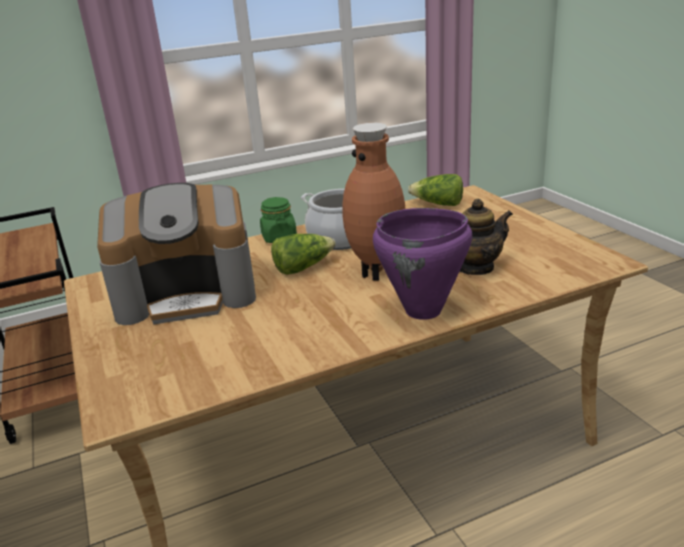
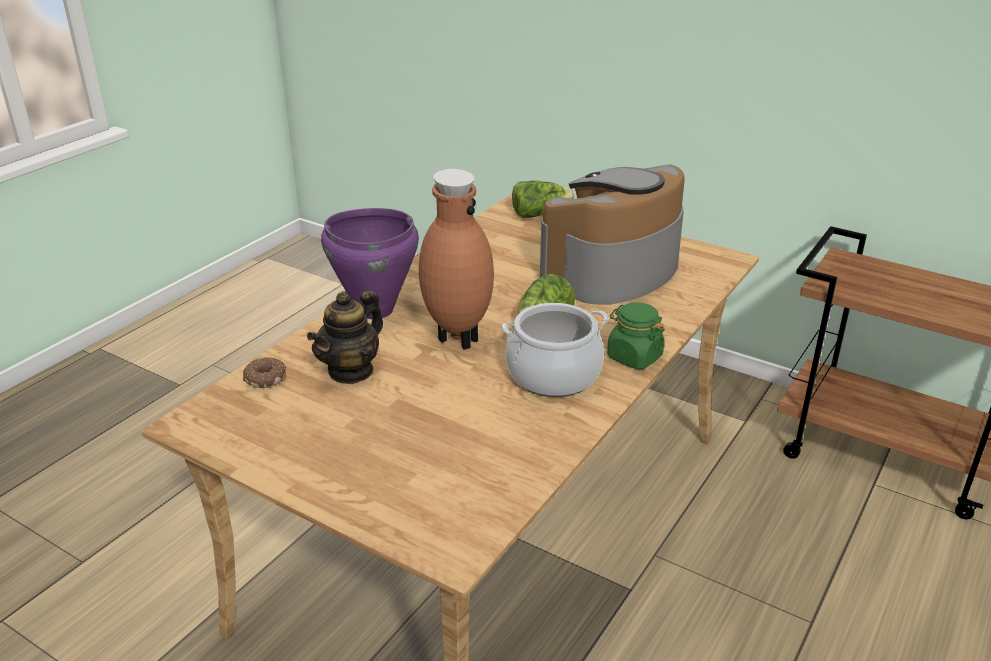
camera: 145 degrees right, 5 degrees up
lettuce [408,174,463,206] -> lettuce moved to [512,180,575,218]
none -> donut [243,357,286,388]

